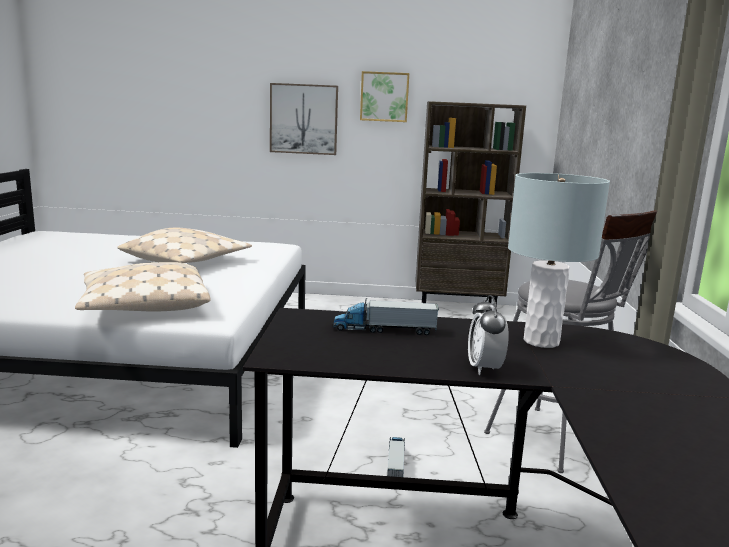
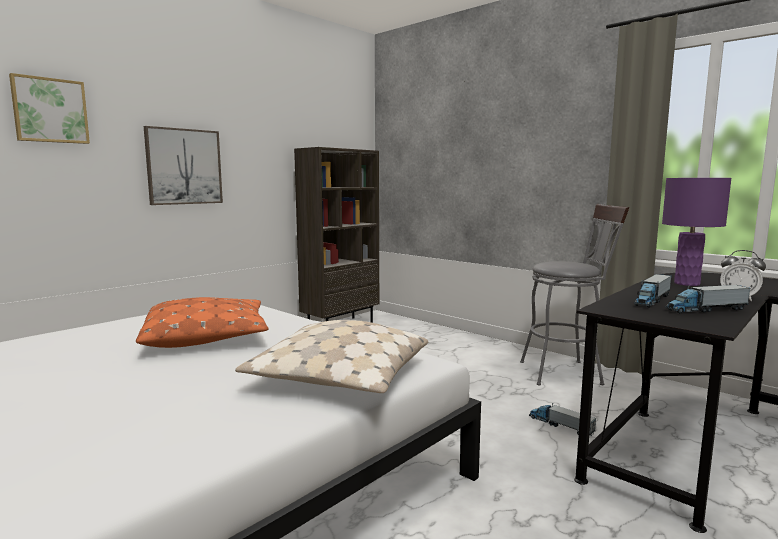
camera: 50 degrees left, 5 degrees down
beige pillow [117,228,252,263] -> orange pillow [136,297,269,348]
picture [360,71,409,122] -> picture moved to [9,73,90,144]
grey table lamp [508,173,610,348] -> purple table lamp [662,178,732,286]
none -> toy truck [665,285,750,313]

